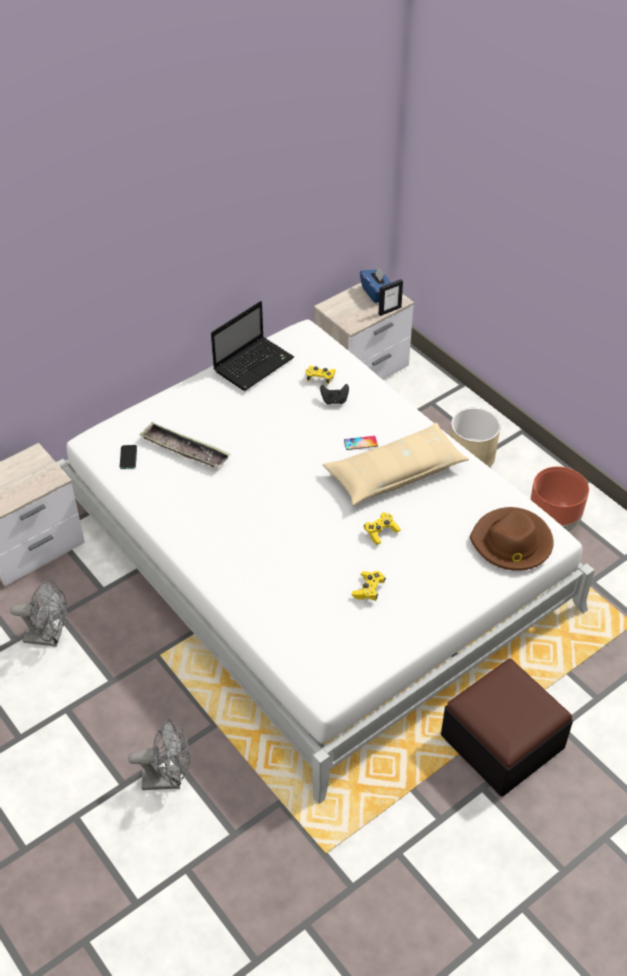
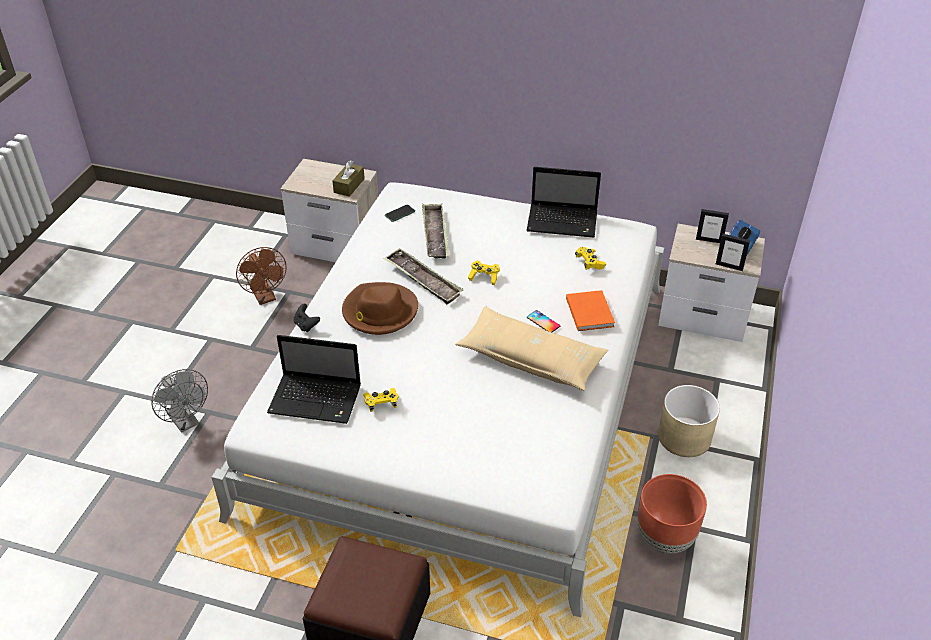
camera: 55 degrees right, 5 degrees down
grey fan [10,580,67,647] -> brown fan [236,247,287,305]
black game controller [320,384,349,404] -> black game controller moved to [294,304,320,332]
yellow game controller [364,512,401,545] -> yellow game controller moved to [468,261,500,285]
brown hat [470,507,554,571] -> brown hat moved to [342,282,418,335]
none -> laptop [267,335,361,424]
none -> brown tissue box [332,160,365,197]
none -> tray [384,248,463,304]
none -> orange book [566,290,615,331]
none -> picture frame [696,209,729,243]

